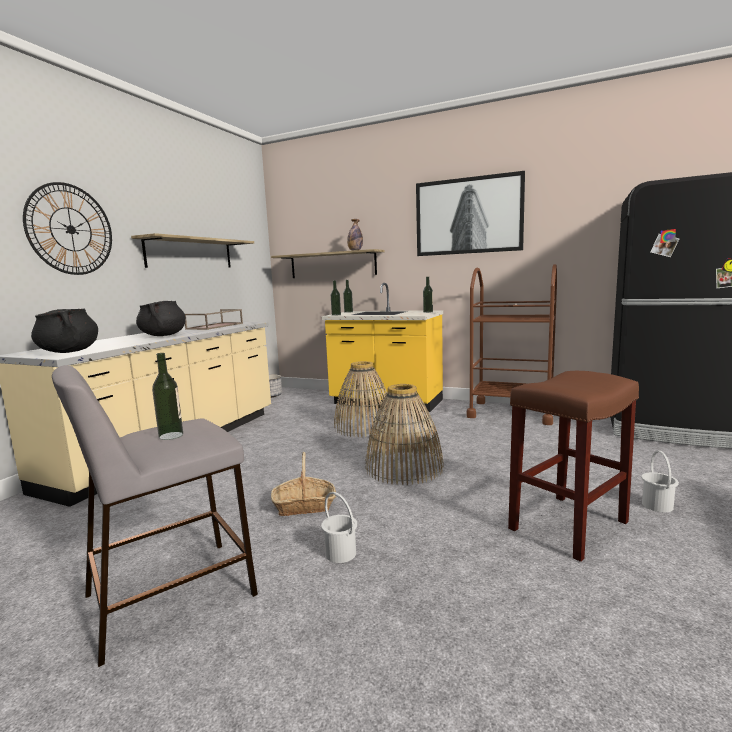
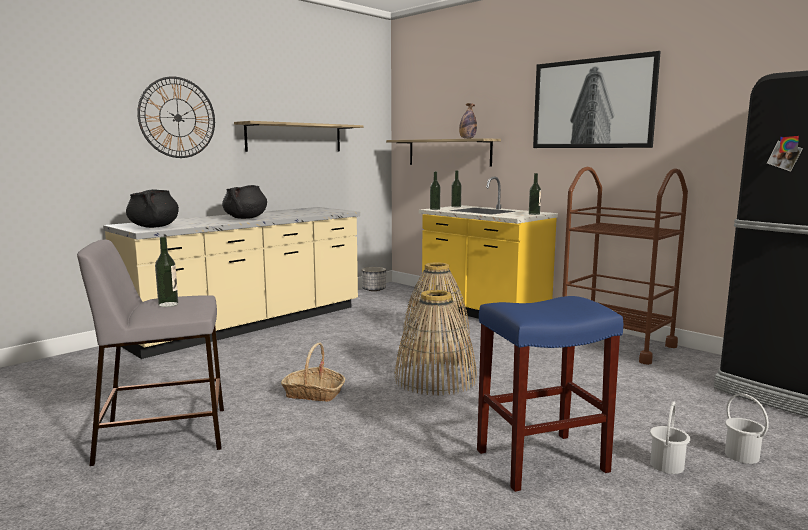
camera: 20 degrees right, 0 degrees up
brown tray [185,309,243,330] -> none
white bucket [321,492,357,563] -> white bucket moved to [725,393,769,464]
brown stool [508,371,639,562] -> blue stool [477,296,623,492]

